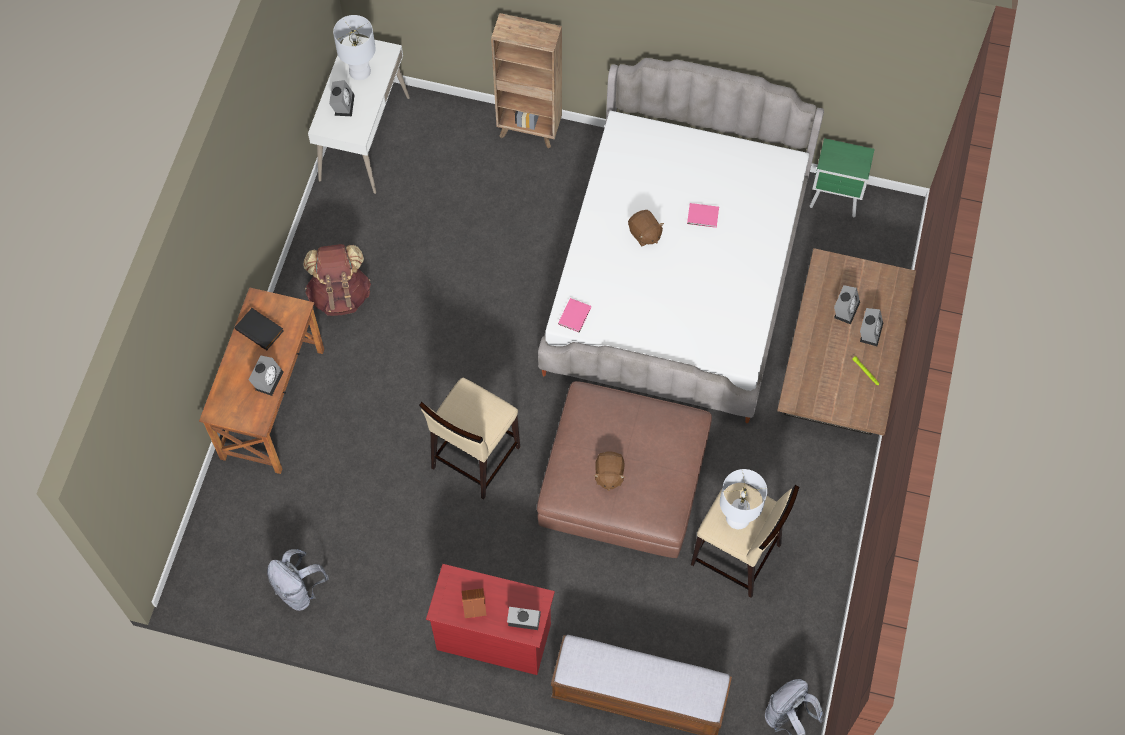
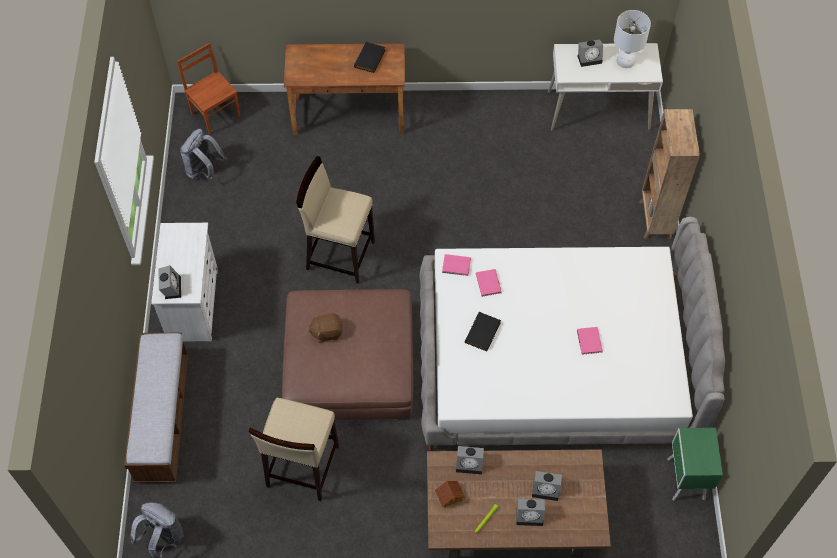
camera: 75 degrees right, 5 degrees down
alarm clock [249,355,283,396] -> alarm clock moved to [456,446,484,474]
brown backpack [304,244,371,316] -> none
red dresser [426,564,555,675] -> white dresser [151,223,218,341]
toy house [462,588,487,618] -> toy house moved to [435,481,465,508]
brown plush toy [628,210,664,246] -> none
white table lamp [720,469,767,529] -> none
none -> brown chair [177,43,240,135]
none -> black book [465,312,501,351]
none -> pink book [476,269,502,297]

